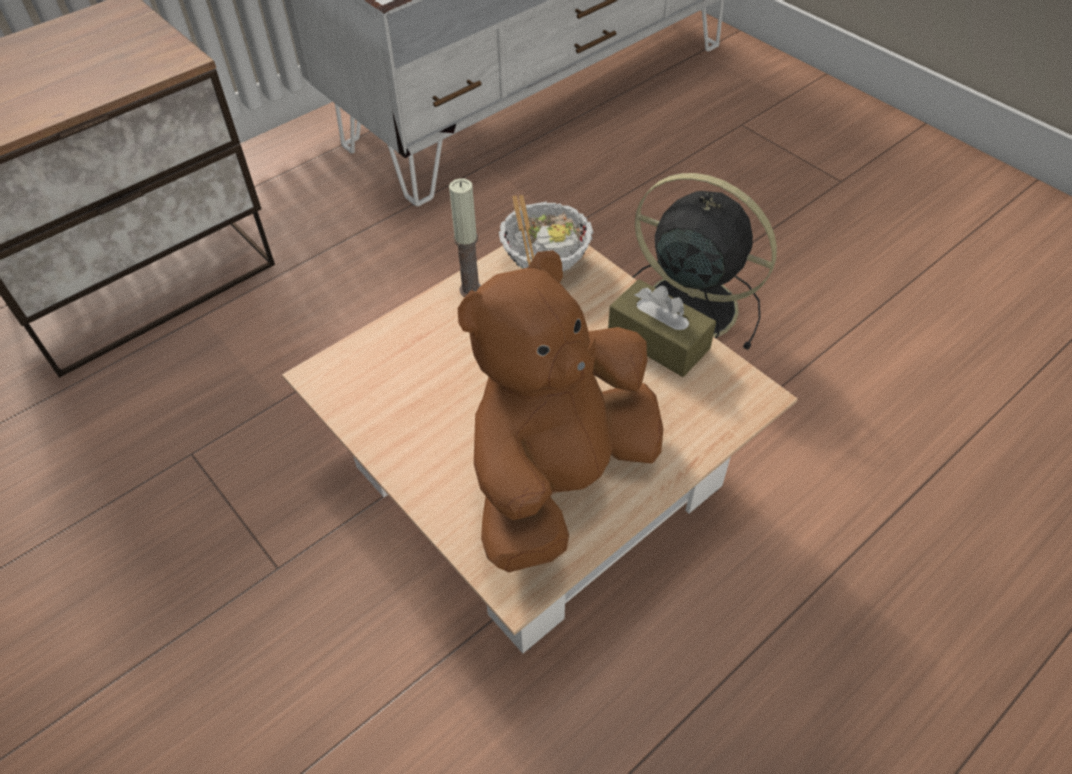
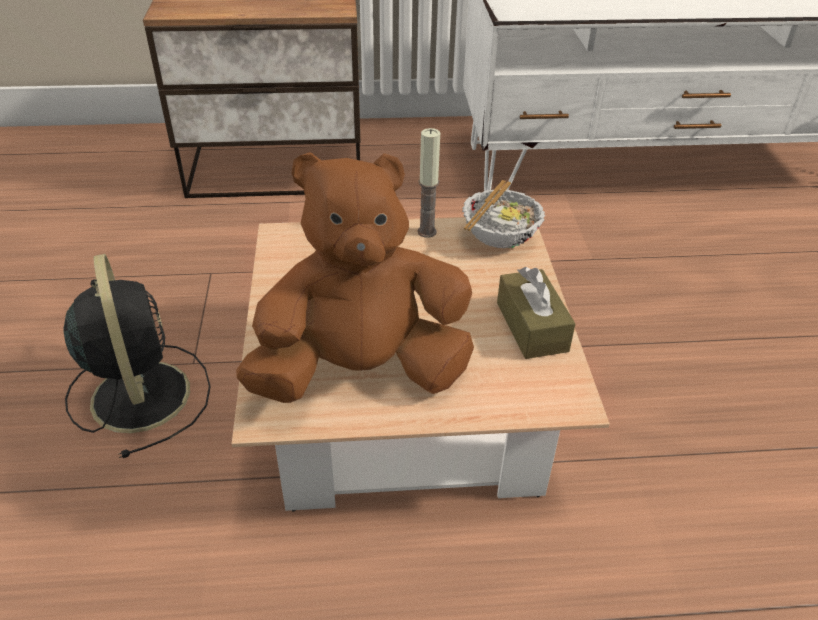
camera: 35 degrees right, 10 degrees down
black fan [633,173,777,350] -> black fan moved to [63,254,211,458]

